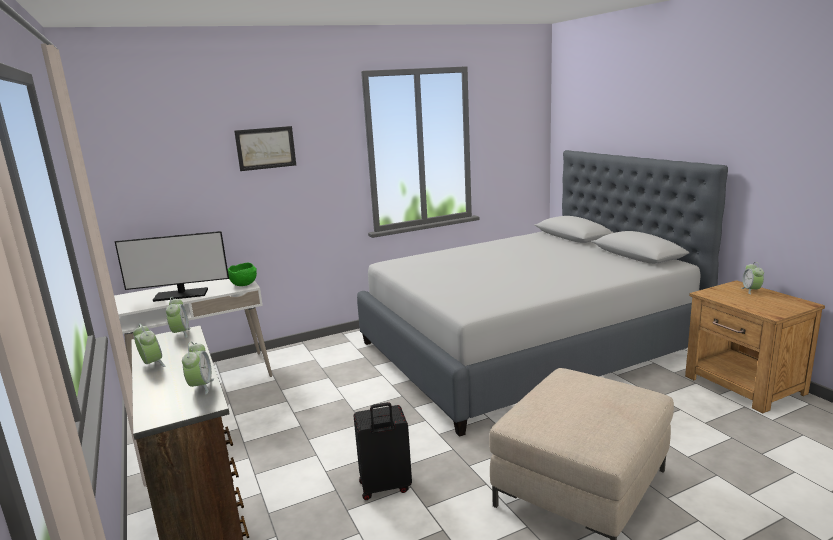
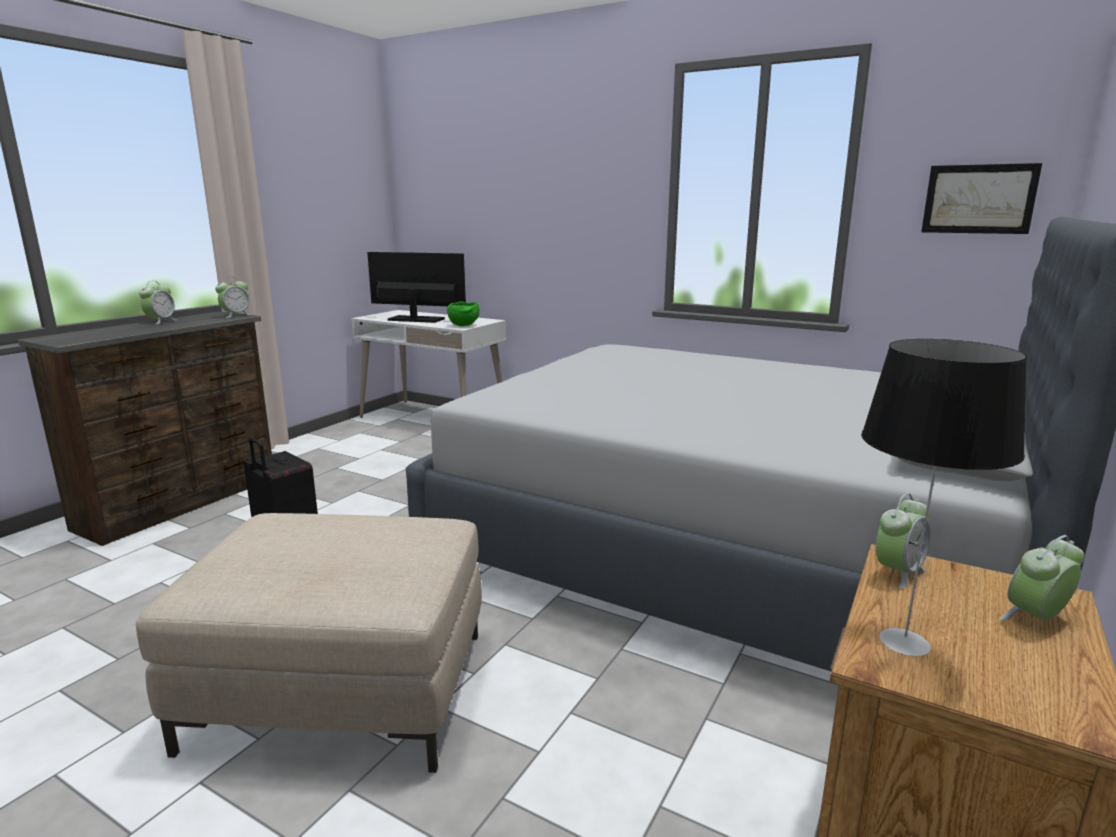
camera: 55 degrees right, 0 degrees up
monitor [115,231,229,302] -> monitor turned 150 degrees clockwise [367,252,466,323]
alarm clock [182,341,214,394] -> alarm clock moved to [876,493,931,589]
picture [234,126,296,171] -> picture moved to [921,163,1042,234]
none -> table lamp [861,339,1027,657]

